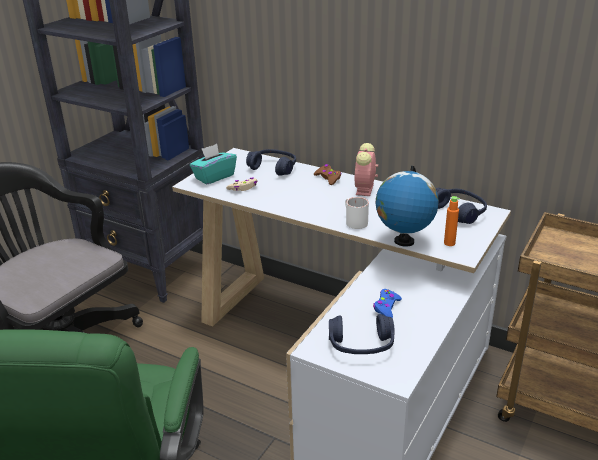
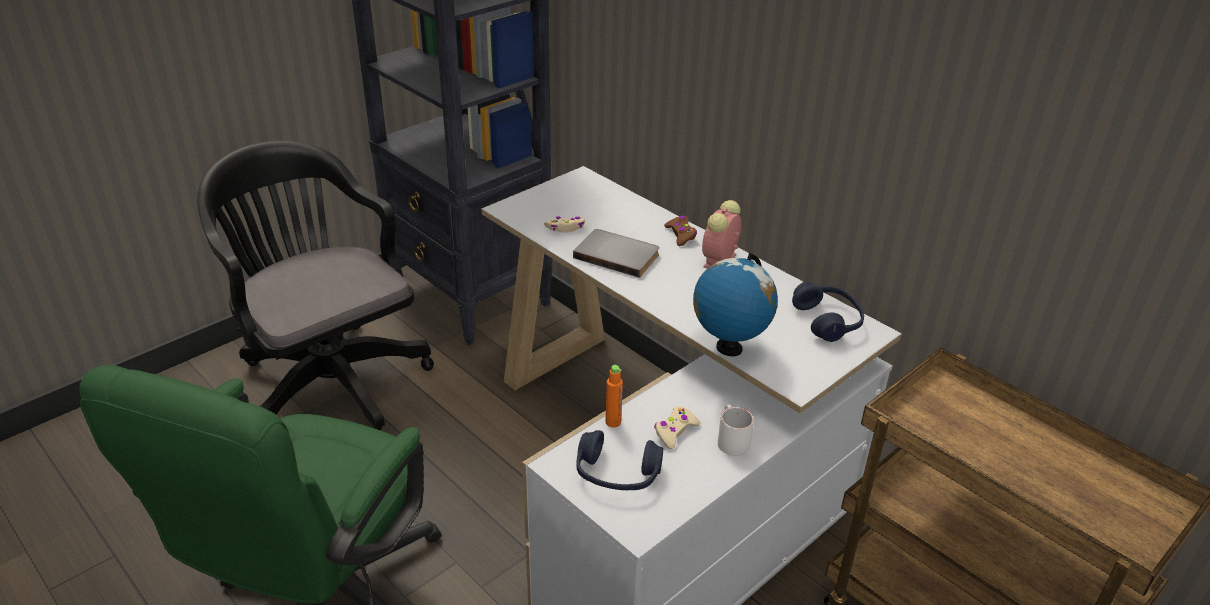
camera: 15 degrees right, 5 degrees up
turquoise tissue box [190,144,237,185] -> none
blue headphones [246,149,296,176] -> none
white mug [345,197,369,229] -> white mug moved to [718,404,754,456]
blue game controller [373,289,402,318] -> beige game controller [654,406,700,449]
orange bottle [444,196,460,246] -> orange bottle moved to [606,365,623,428]
none -> grey book [573,229,659,278]

